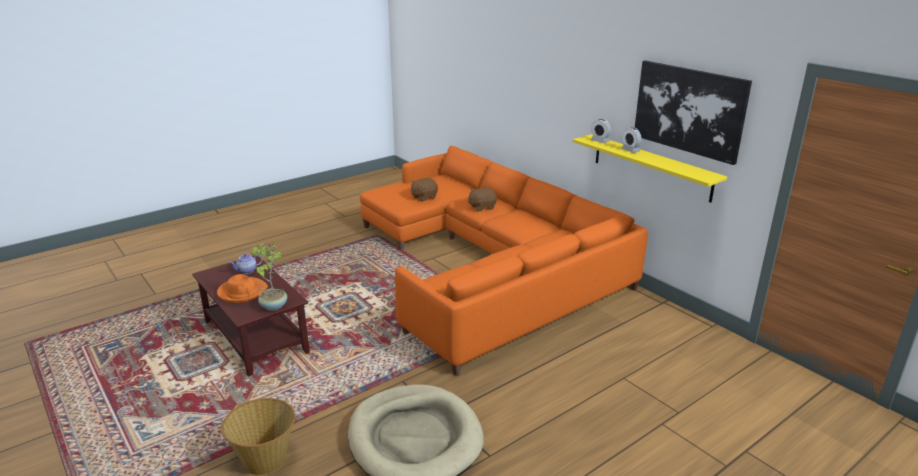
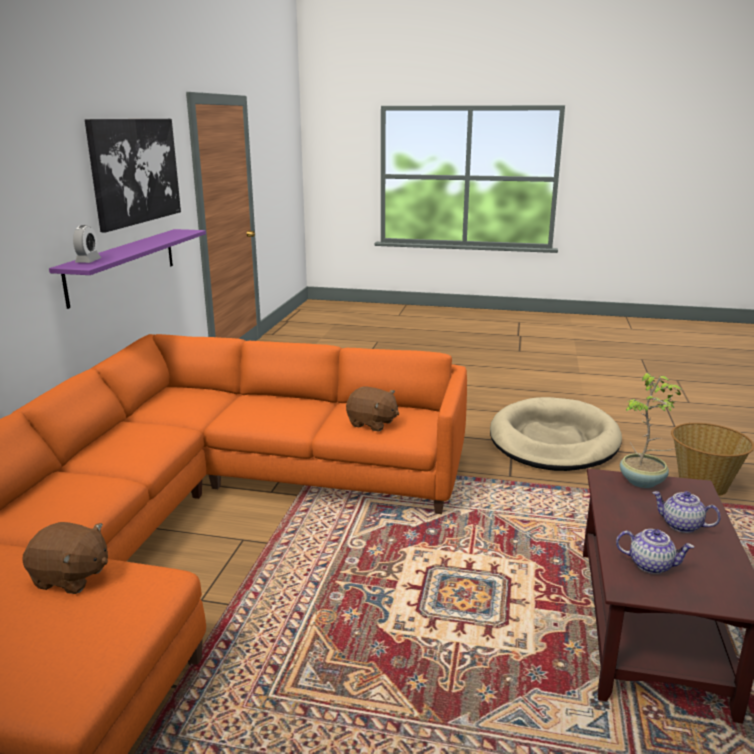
camera: 130 degrees left, 5 degrees down
orange hat [217,274,268,303] -> teapot [652,491,721,533]
brown plush toy [467,187,497,211] -> brown plush toy moved to [346,387,399,431]
yellow shelf [572,134,727,203] -> purple shelf [49,229,206,309]
alarm clock [621,128,642,153] -> none

